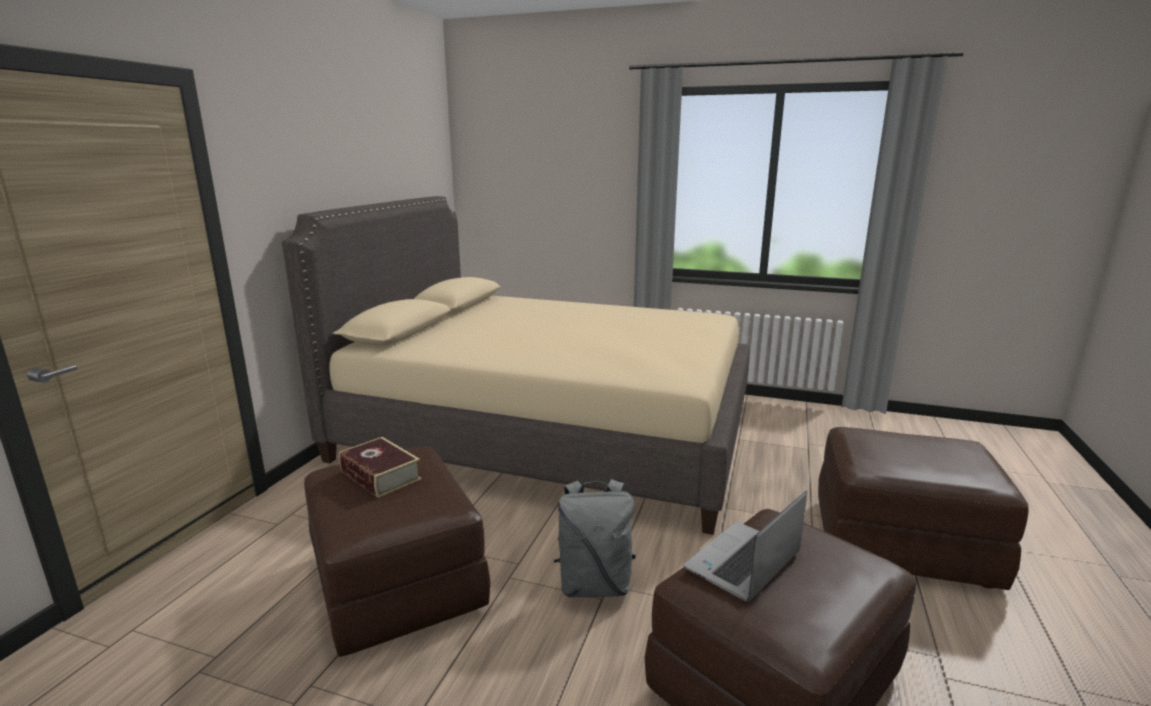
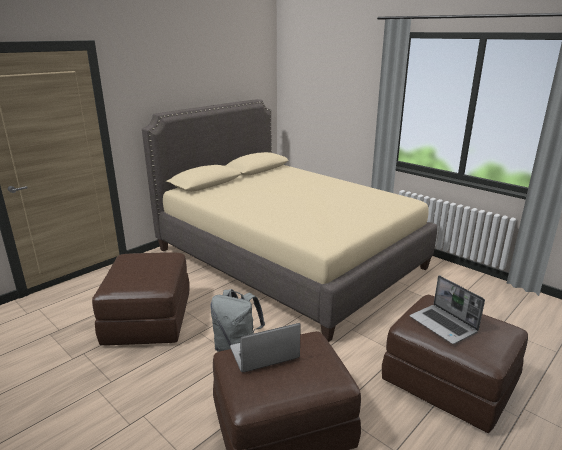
camera: 25 degrees right, 5 degrees up
book [339,437,422,498] -> none
none -> laptop [410,275,485,344]

